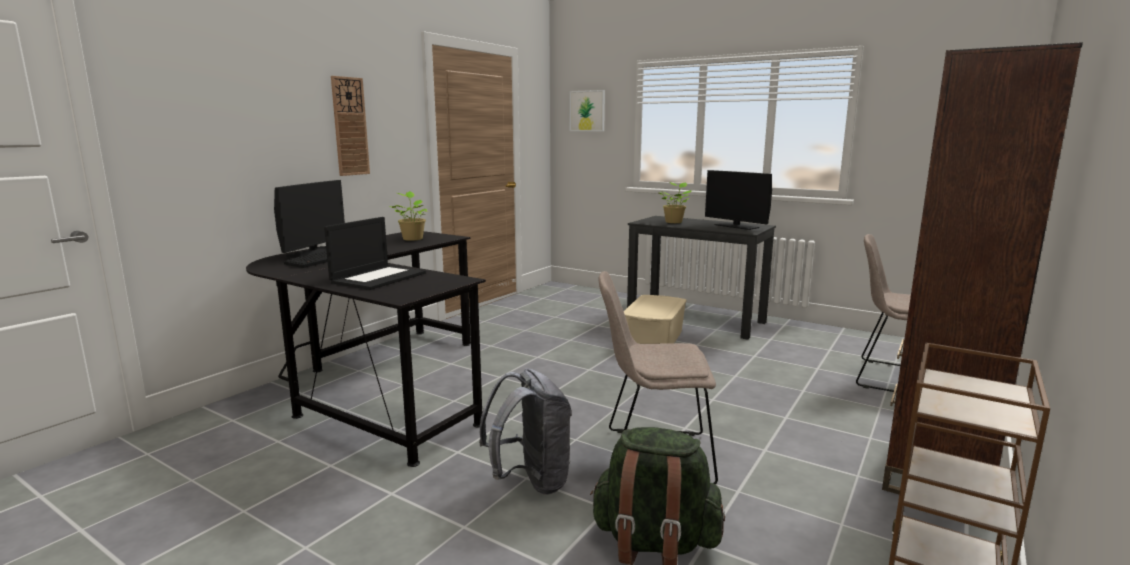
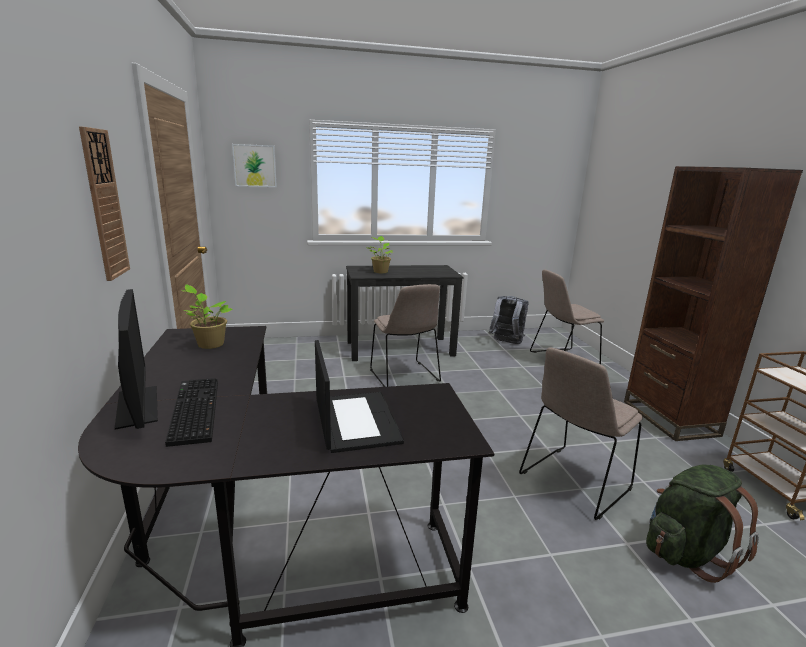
camera: 45 degrees left, 5 degrees up
grey backpack [479,368,572,495] -> grey backpack moved to [489,296,529,344]
beige storage box [624,295,687,344] -> beige chair [370,284,441,387]
monitor [705,170,772,230] -> none

